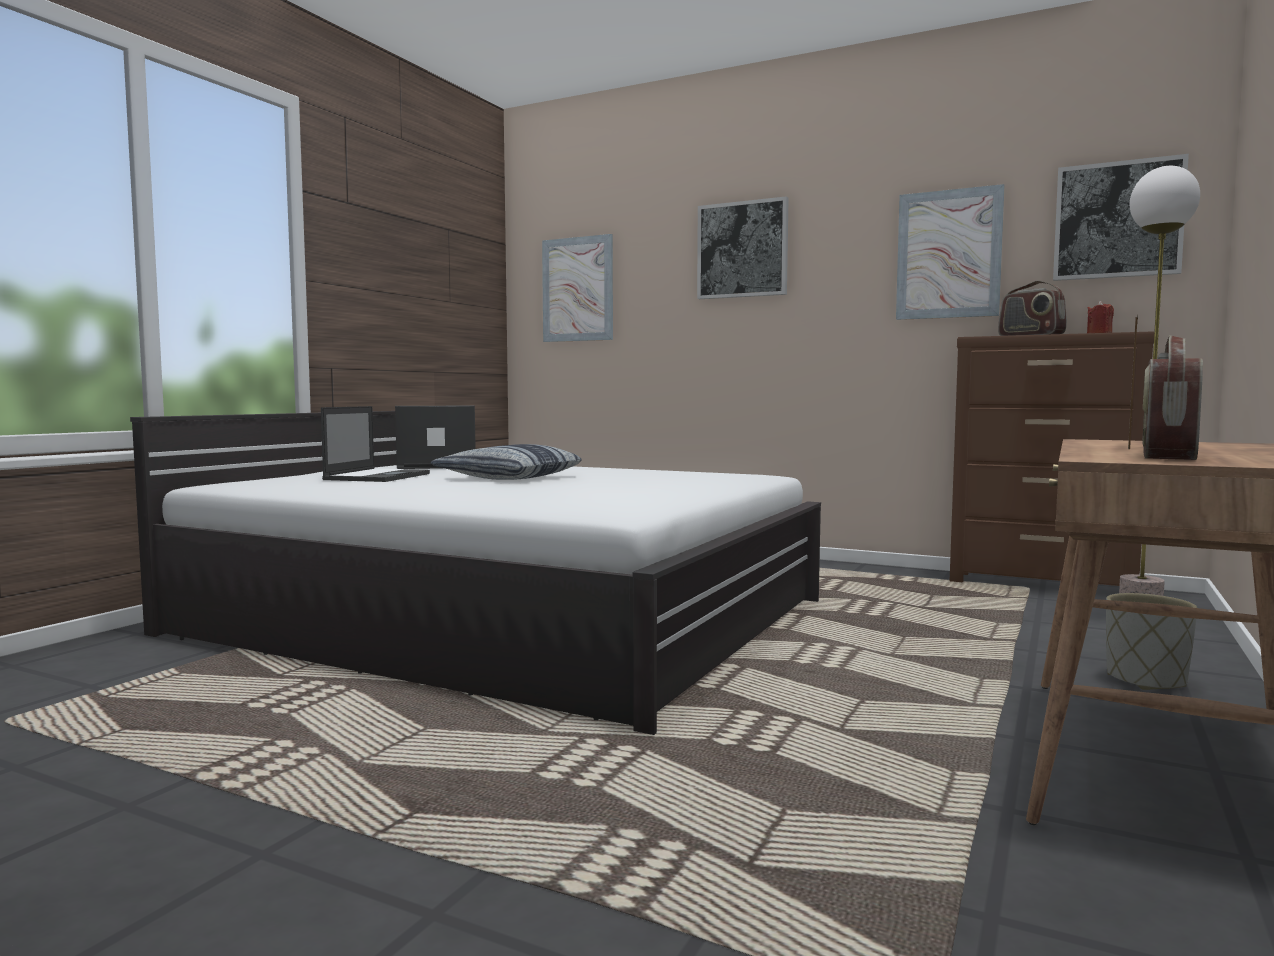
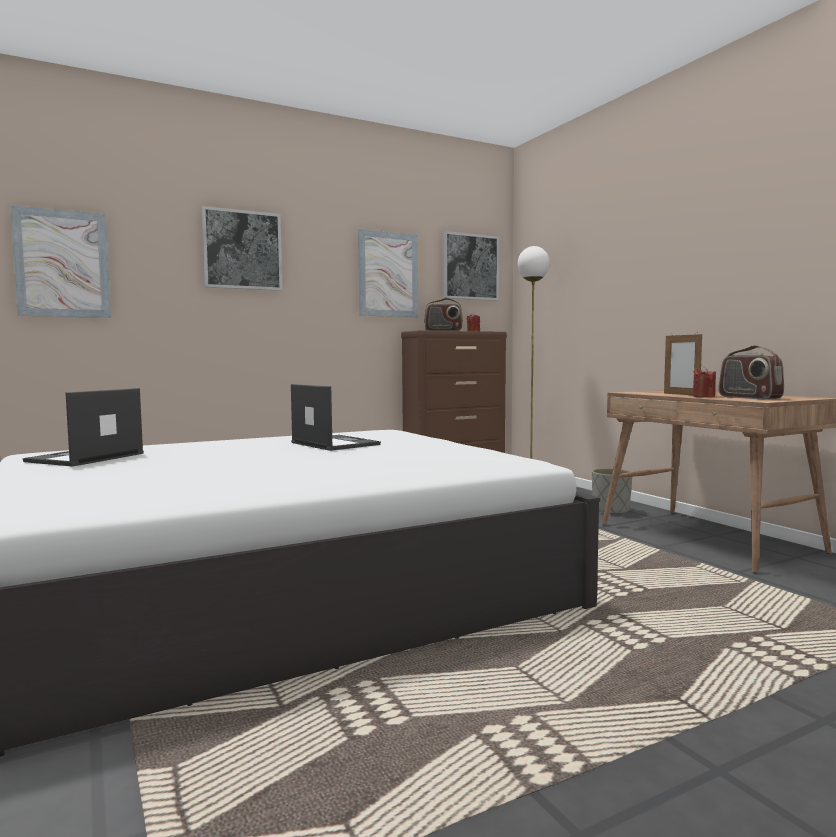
camera: 55 degrees left, 0 degrees up
laptop [321,406,430,482] -> laptop moved to [291,384,381,451]
pillow [430,444,582,480] -> none
none -> red candle [693,367,716,398]

